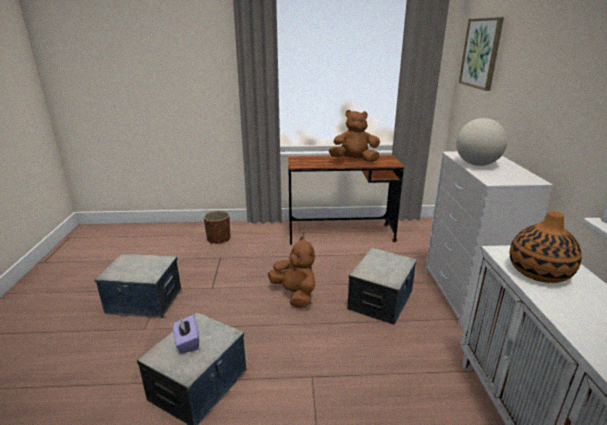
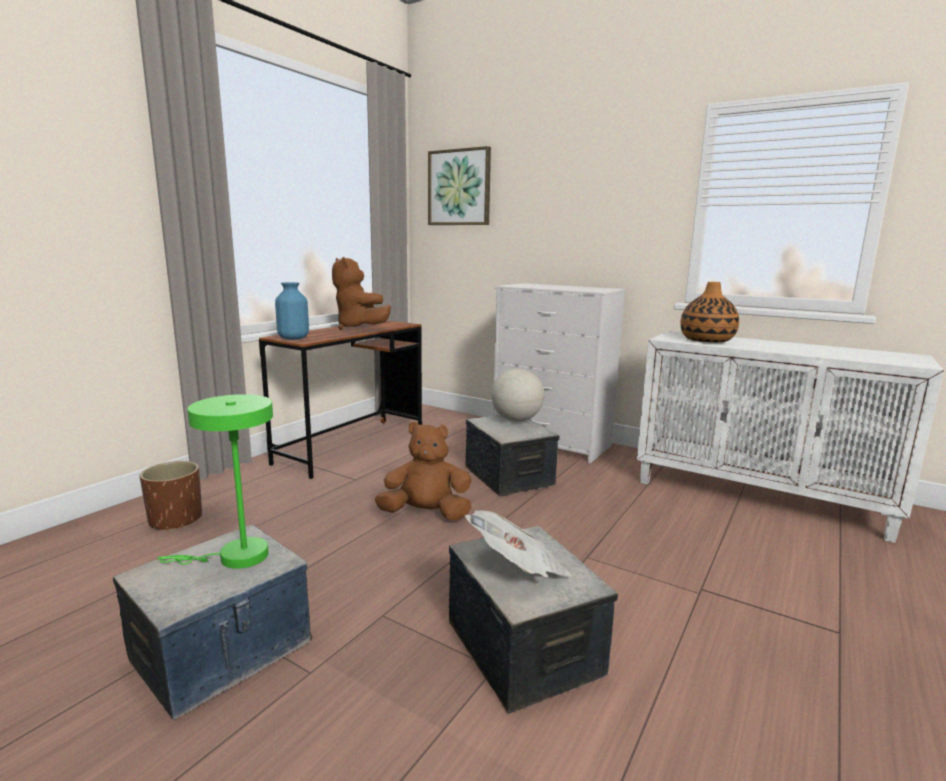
camera: 55 degrees left, 10 degrees down
purple tissue box [173,315,199,354] -> newspaper [465,510,572,578]
brown plush toy [329,110,380,162] -> brown plush toy turned 75 degrees counterclockwise [332,257,391,330]
globe [456,118,508,166] -> globe moved to [491,368,544,422]
none -> green table lamp [157,394,273,569]
none -> blue vase [275,282,309,339]

